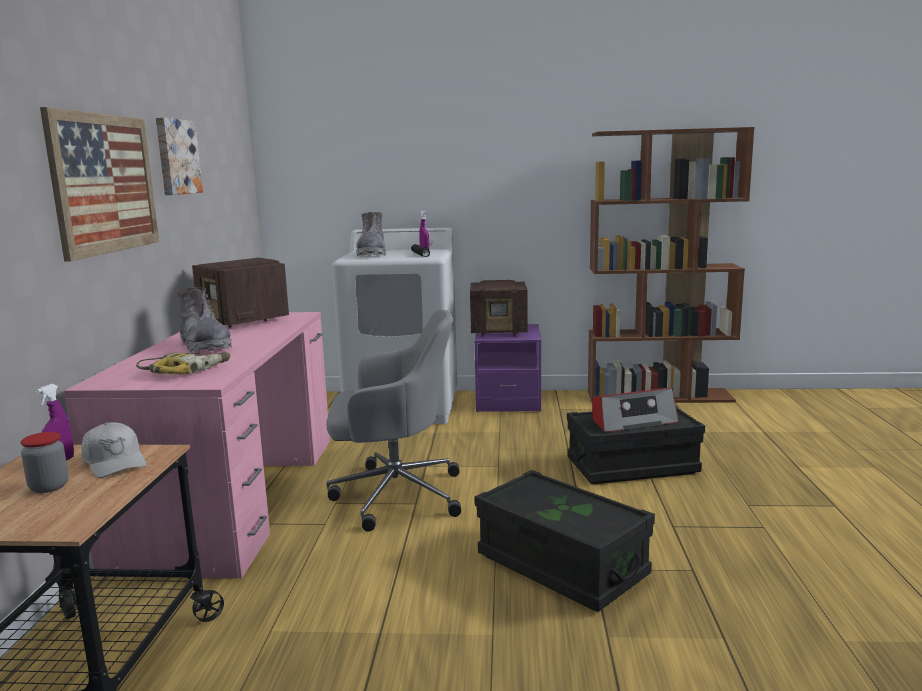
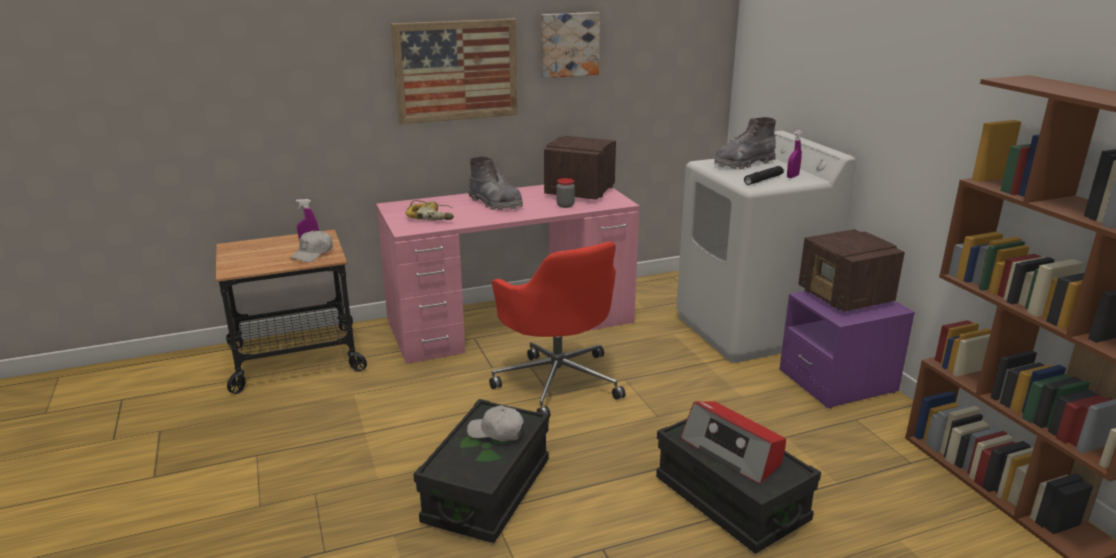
camera: 65 degrees right, 10 degrees up
jar [21,432,69,493] -> jar moved to [556,178,575,208]
grey boot [177,287,232,352] -> grey boot turned 75 degrees counterclockwise [469,156,523,210]
grey office chair [326,309,461,532] -> red office chair [489,241,626,417]
none -> white cap [467,405,524,441]

